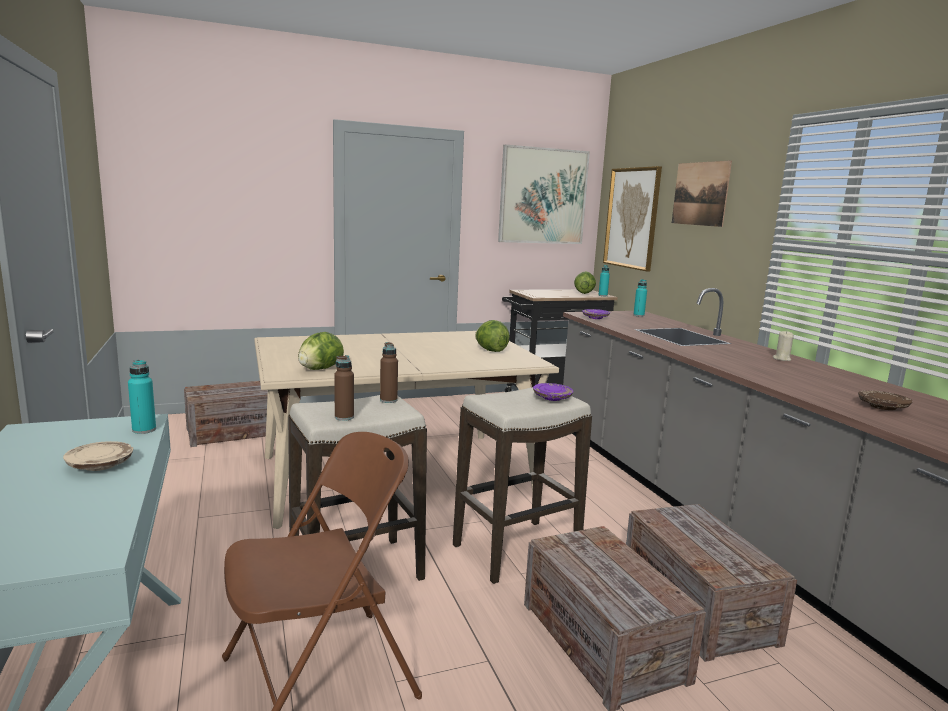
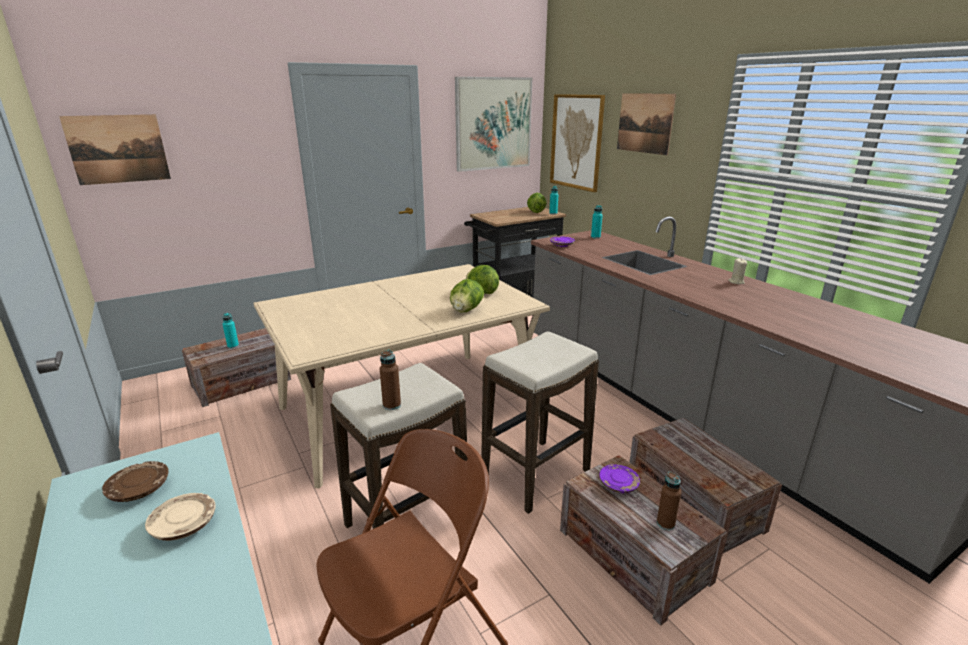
camera: 10 degrees left, 10 degrees up
turquoise bottle [128,360,156,434] -> turquoise bottle moved to [223,313,239,348]
lettuce [298,332,344,370] -> lettuce moved to [450,279,484,312]
brown bottle [380,342,398,403] -> brown bottle moved to [657,471,681,530]
purple plate [533,383,573,401] -> purple plate moved to [599,464,640,493]
brown plate [858,390,913,410] -> brown plate moved to [102,461,169,502]
none -> picture [59,114,171,185]

